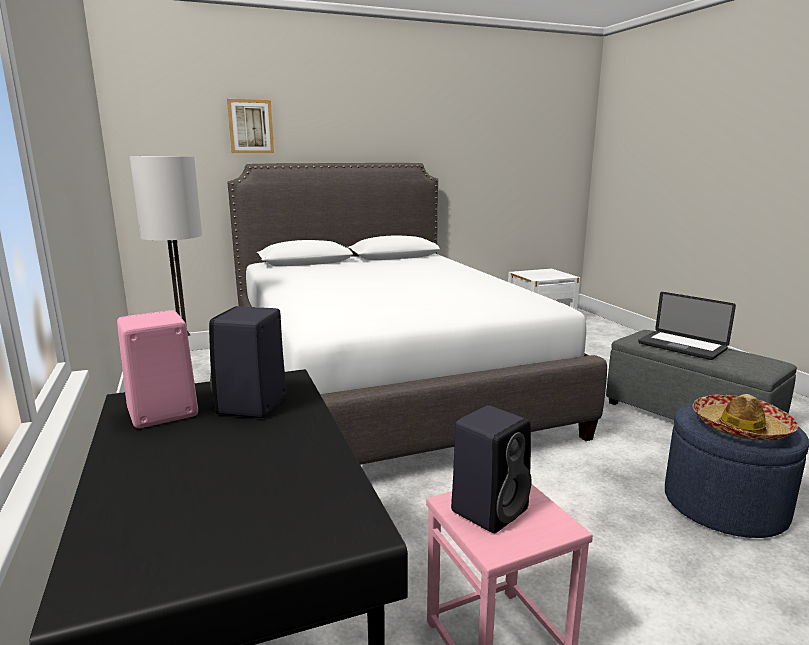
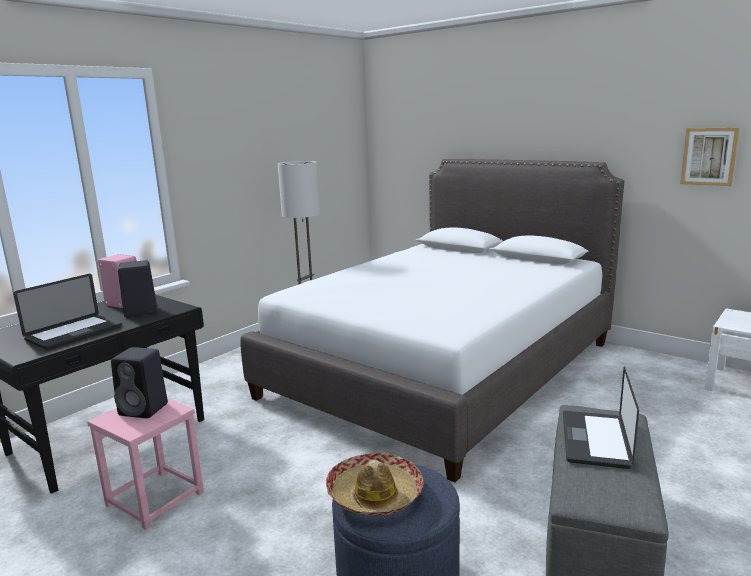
camera: 60 degrees right, 0 degrees up
picture [227,99,274,153] -> picture moved to [680,128,740,186]
none -> laptop [13,274,122,350]

